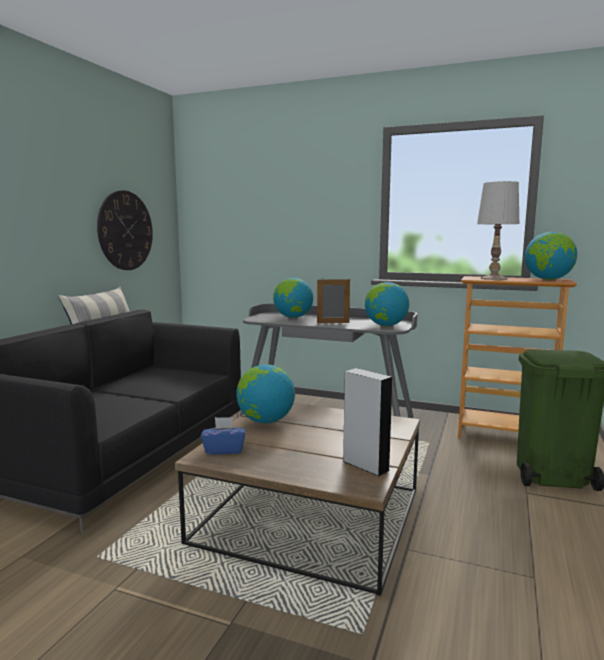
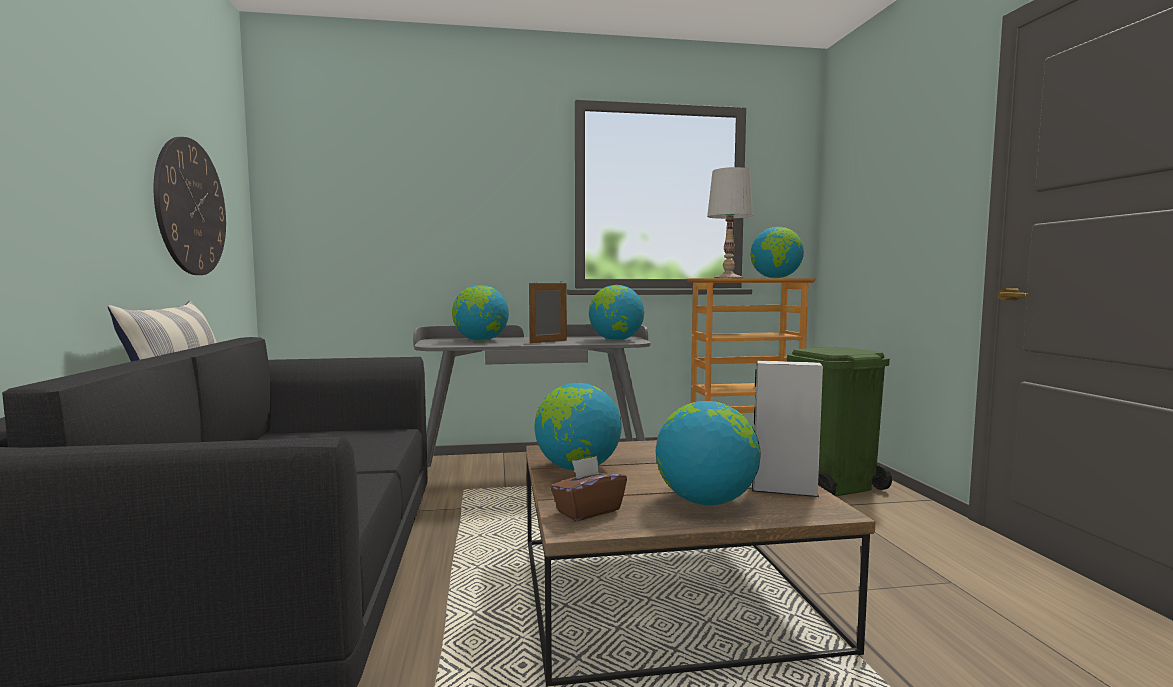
camera: 30 degrees left, 5 degrees down
blue tissue box [201,417,245,455] -> brown tissue box [550,456,627,521]
none -> globe [656,401,761,505]

